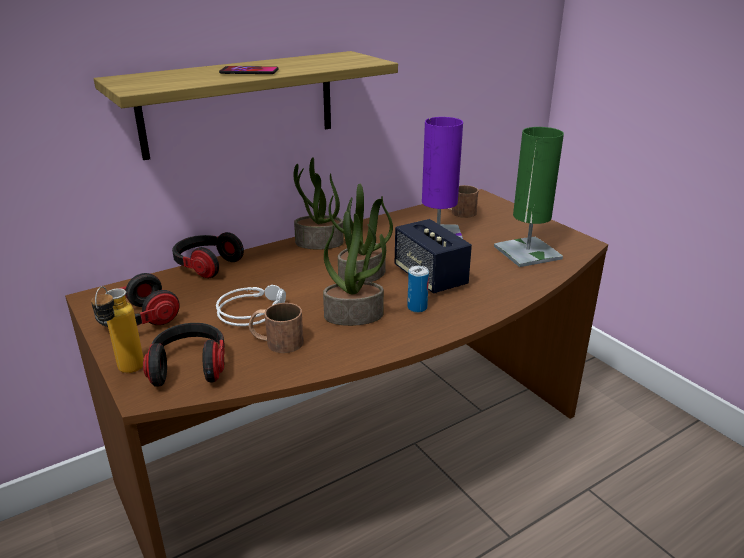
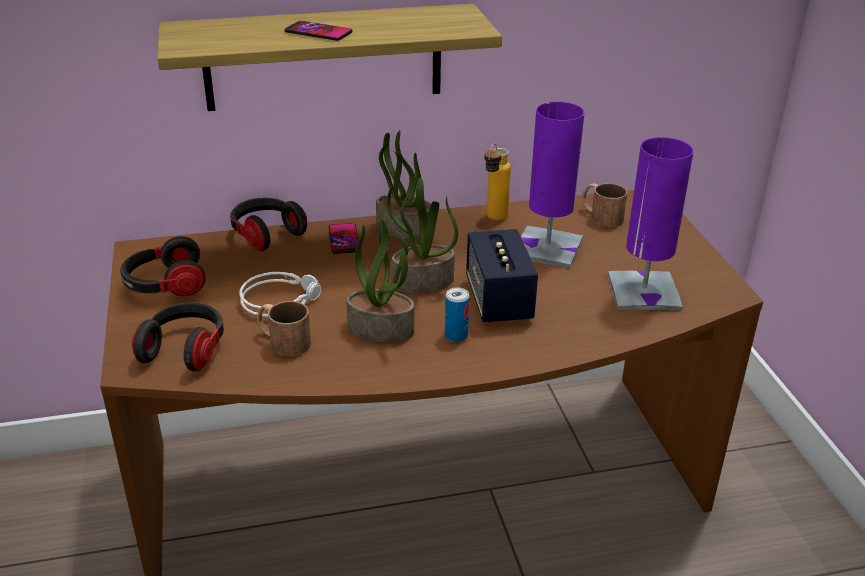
camera: 20 degrees right, 5 degrees up
bottle [91,286,144,373] -> bottle moved to [484,143,511,221]
green table lamp [494,127,564,267] -> purple table lamp [608,137,694,310]
none -> phone [329,223,359,254]

